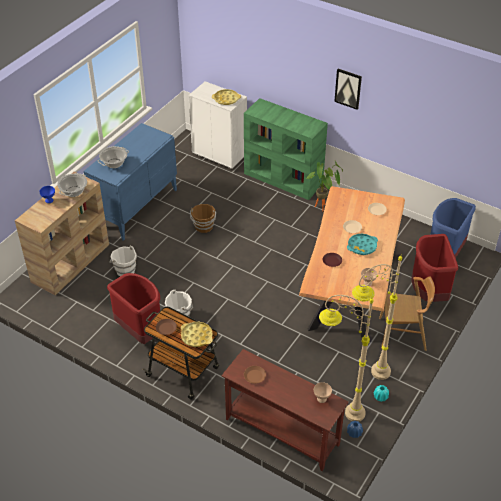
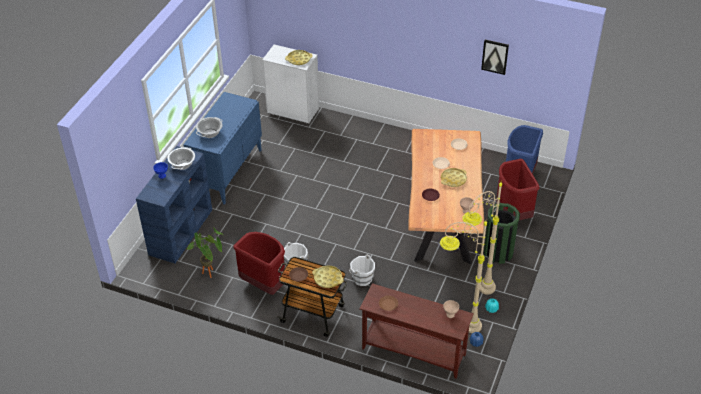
camera: 10 degrees left, 0 degrees up
brown bookcase [15,172,109,295] -> blue bookcase [136,146,212,263]
white bucket [109,245,137,276] -> white bucket moved to [349,254,375,286]
brown bucket [190,204,216,233] -> none
green bookcase [244,98,328,200] -> none
potted plant [307,161,343,211] -> potted plant moved to [187,227,224,278]
picture [334,69,362,110] -> picture moved to [481,40,509,75]
turquoise tray [347,234,378,255] -> yellow tray [441,168,467,187]
brown chair [379,276,435,351] -> green trash can [484,203,520,264]

